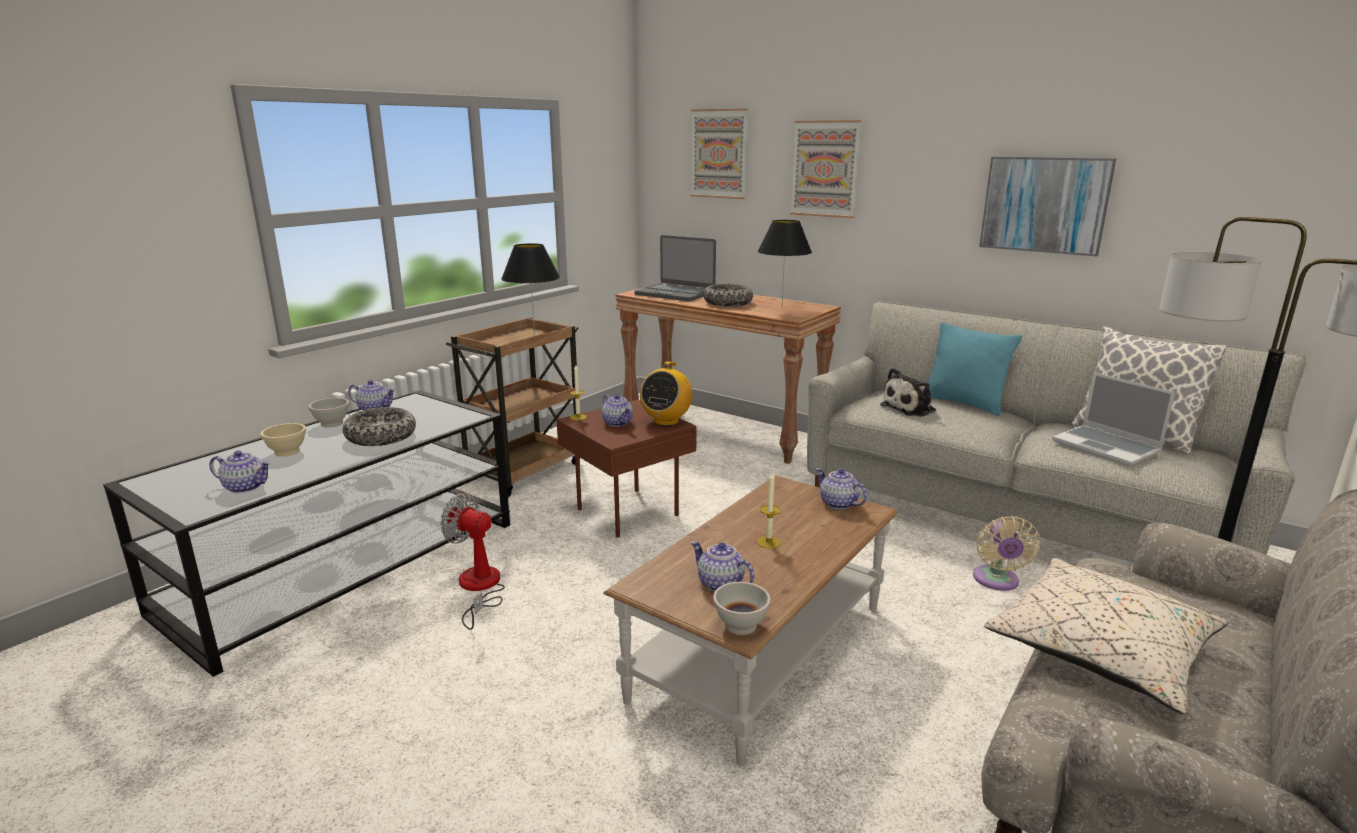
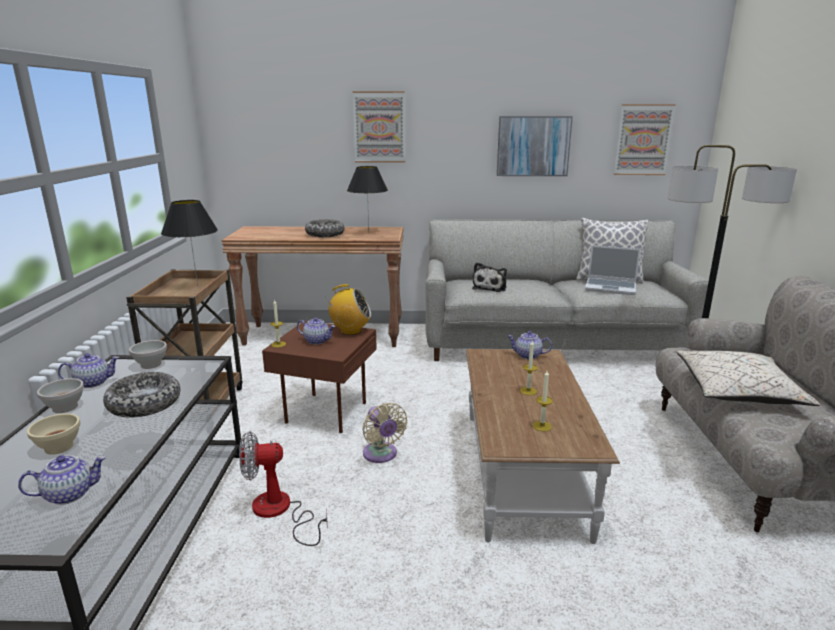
camera: 35 degrees left, 0 degrees up
laptop [634,235,716,301] -> none
radio [640,361,693,426] -> radio turned 75 degrees counterclockwise [325,284,371,335]
picture [691,108,748,199] -> picture moved to [614,104,676,175]
teapot [691,541,754,592] -> candle [532,371,553,431]
white bowl [713,582,771,635] -> white bowl moved to [129,340,167,369]
turquoise pillow [927,322,1022,416] -> none
beige fan [973,516,1041,591] -> beige fan moved to [363,403,408,463]

